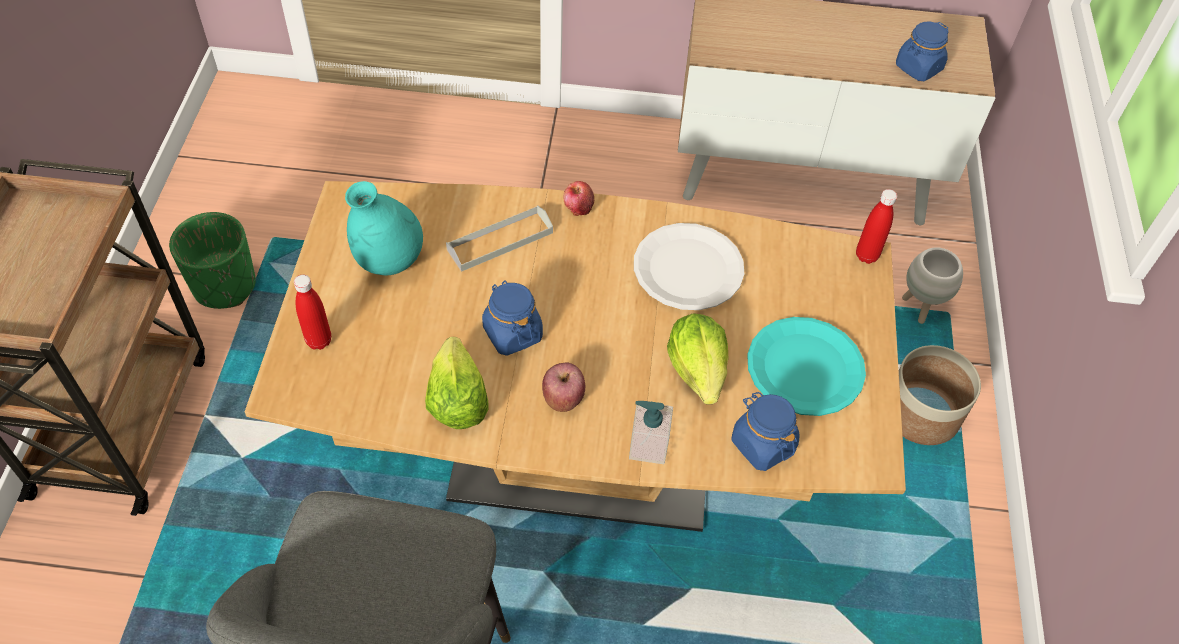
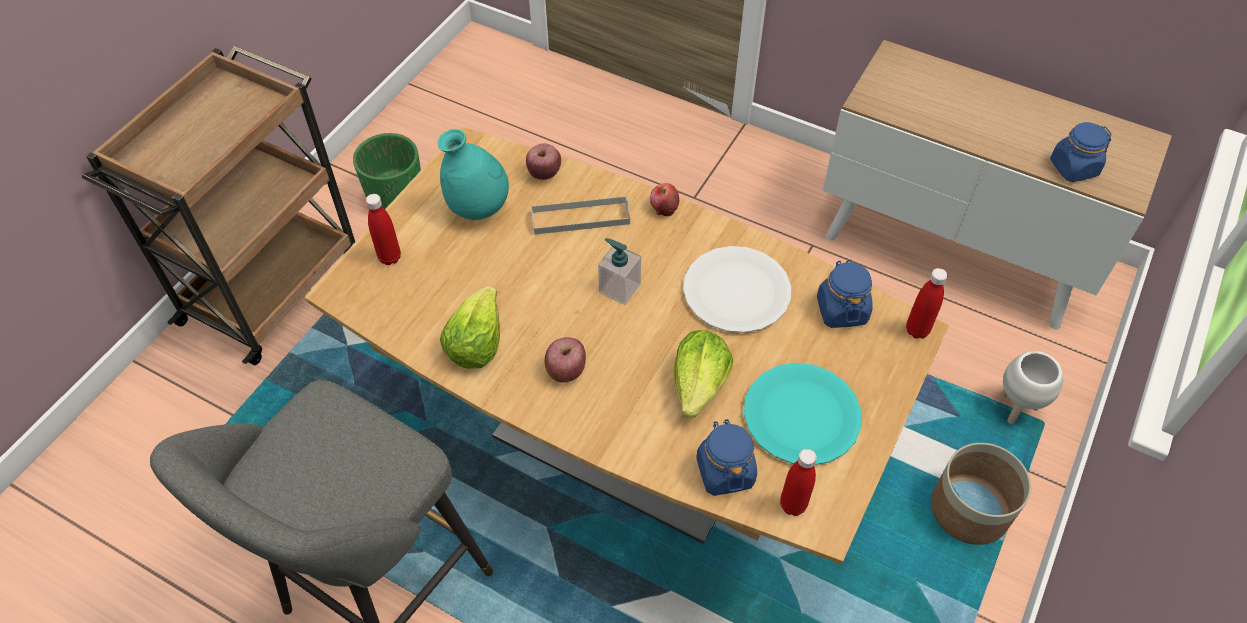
camera: 25 degrees right, 0 degrees up
blue jar [482,280,543,356] -> blue jar moved to [817,260,873,328]
soap dispenser [629,401,673,464] -> soap dispenser moved to [598,238,641,305]
none -> apple [526,143,561,180]
none -> red bottle [780,449,817,516]

